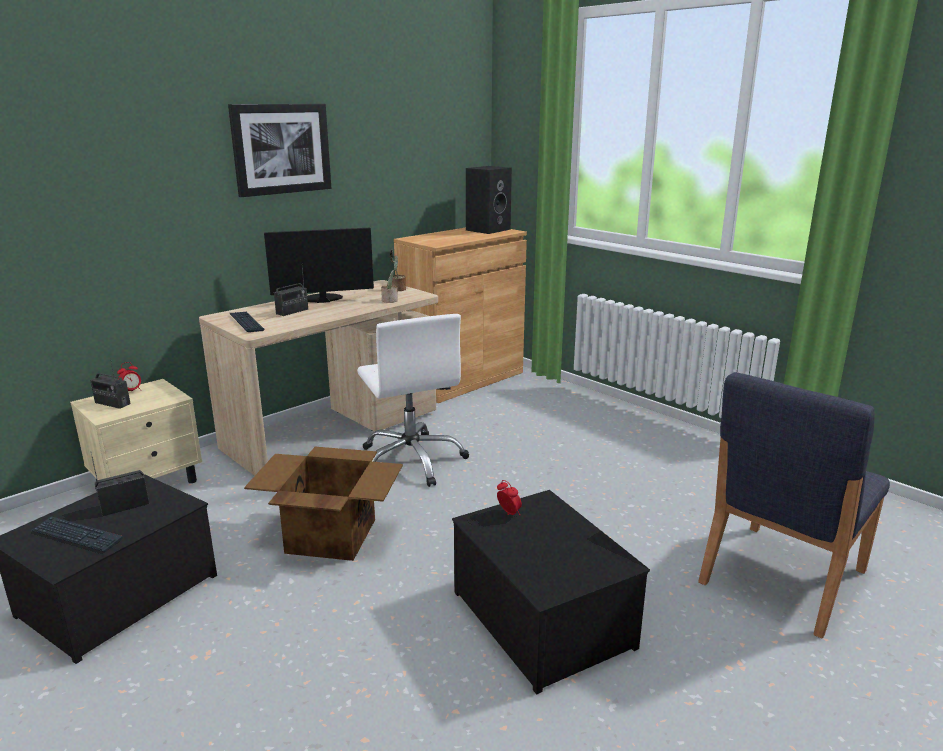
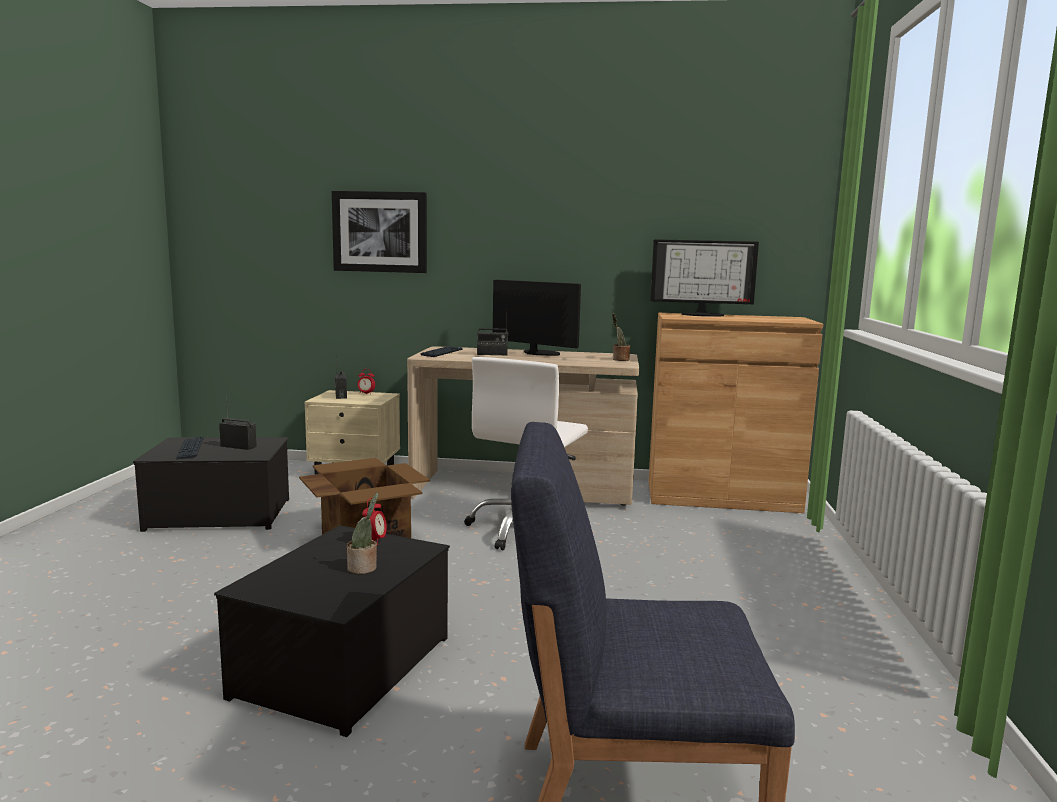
camera: 50 degrees right, 10 degrees down
picture [228,104,331,197] -> picture moved to [332,191,427,273]
potted plant [381,255,398,303] -> potted plant moved to [347,493,378,574]
black speaker [466,166,512,234] -> none
none -> monitor [650,239,759,317]

